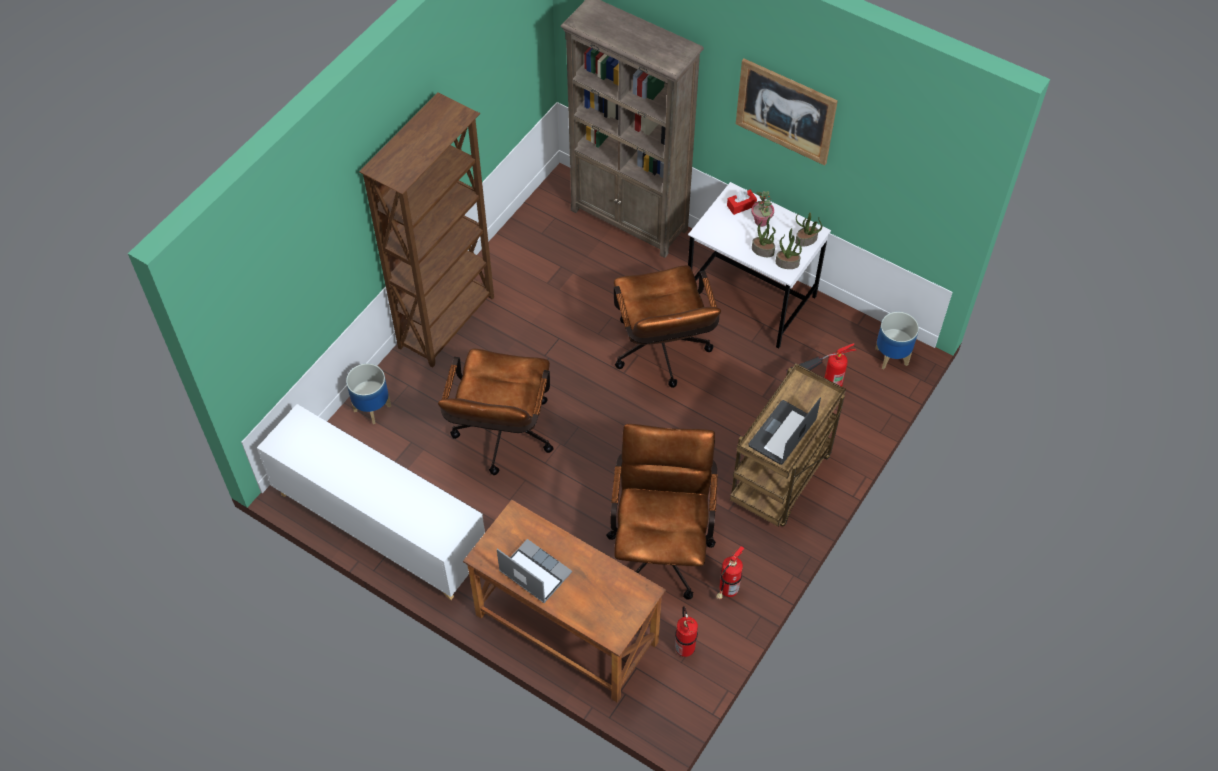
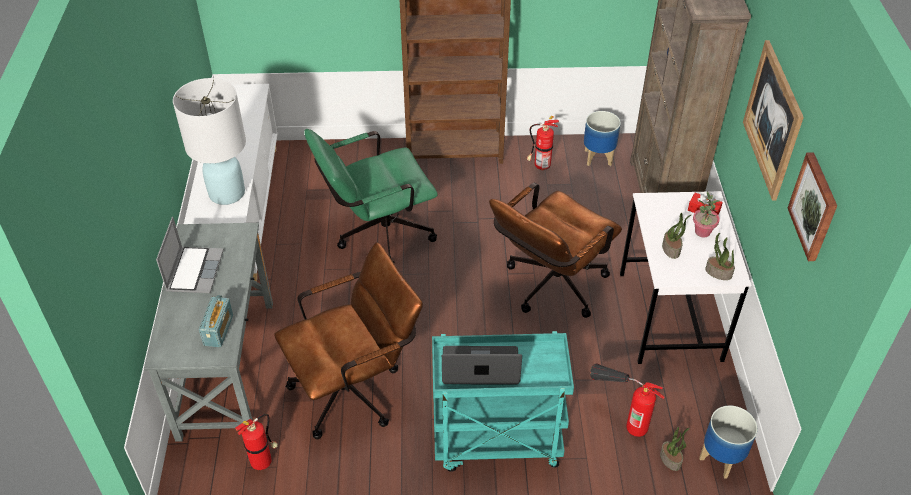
camera: 55 degrees right, 10 degrees down
planter [346,364,391,424] -> planter moved to [584,111,621,166]
brown office chair [438,349,554,475] -> green office chair [304,129,438,263]
brown desk [463,499,666,702] -> grey desk [144,223,273,442]
fire extinguisher [716,546,744,600] -> fire extinguisher moved to [526,116,559,170]
brown cart [730,363,846,526] -> turquoise cart [432,331,574,472]
potted plant [776,228,802,269] -> potted plant moved to [660,427,690,471]
none -> white table lamp [173,78,246,205]
none -> radio [199,295,233,348]
none -> picture [788,152,837,261]

